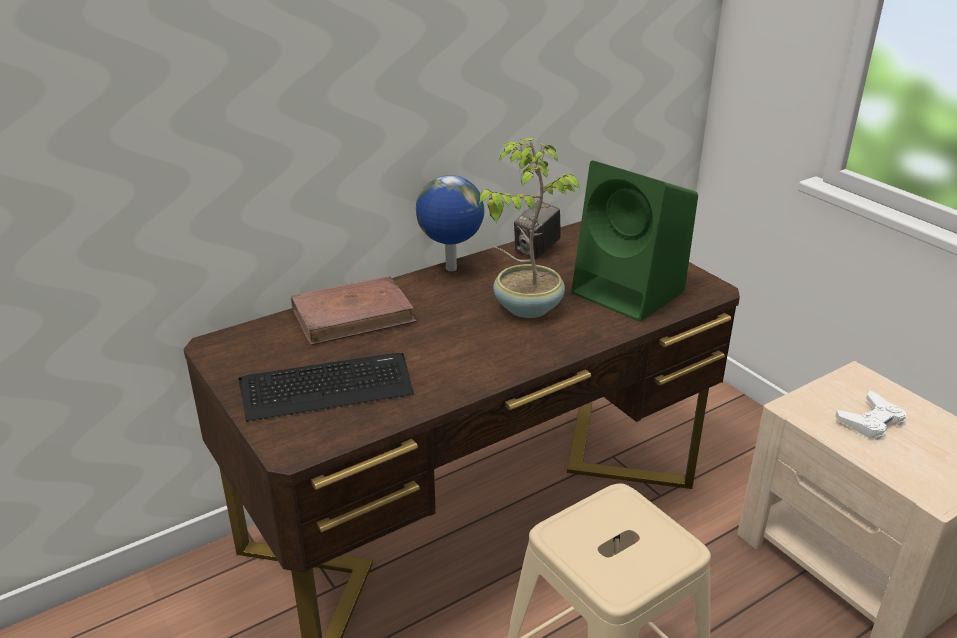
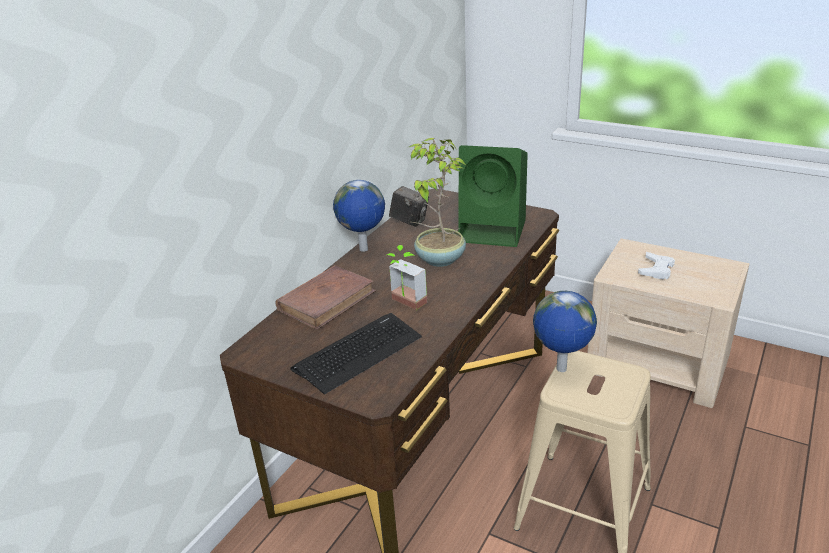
camera: 25 degrees left, 0 degrees up
camera [514,200,561,259] -> camera turned 75 degrees counterclockwise [389,186,429,227]
none -> potted plant [387,245,427,310]
none -> globe [533,291,597,372]

